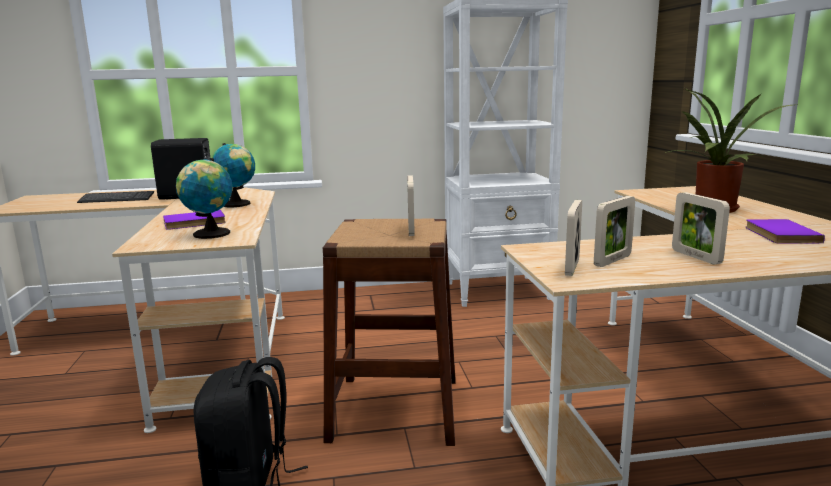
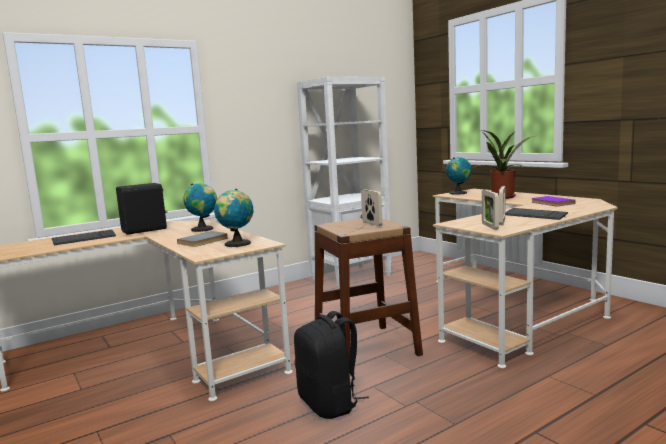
camera: 25 degrees left, 5 degrees down
purple book [163,210,226,230] -> grey book [177,231,228,247]
picture frame [672,192,730,264] -> keyboard [505,208,568,220]
none -> globe [446,157,472,195]

